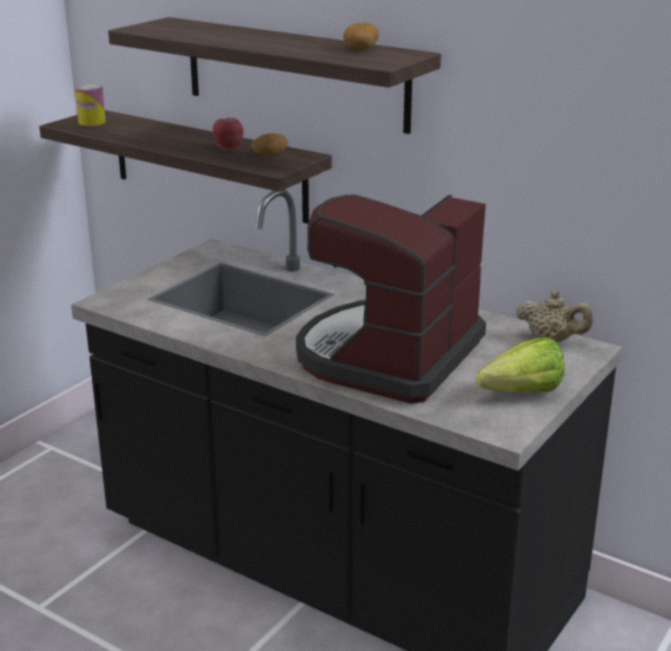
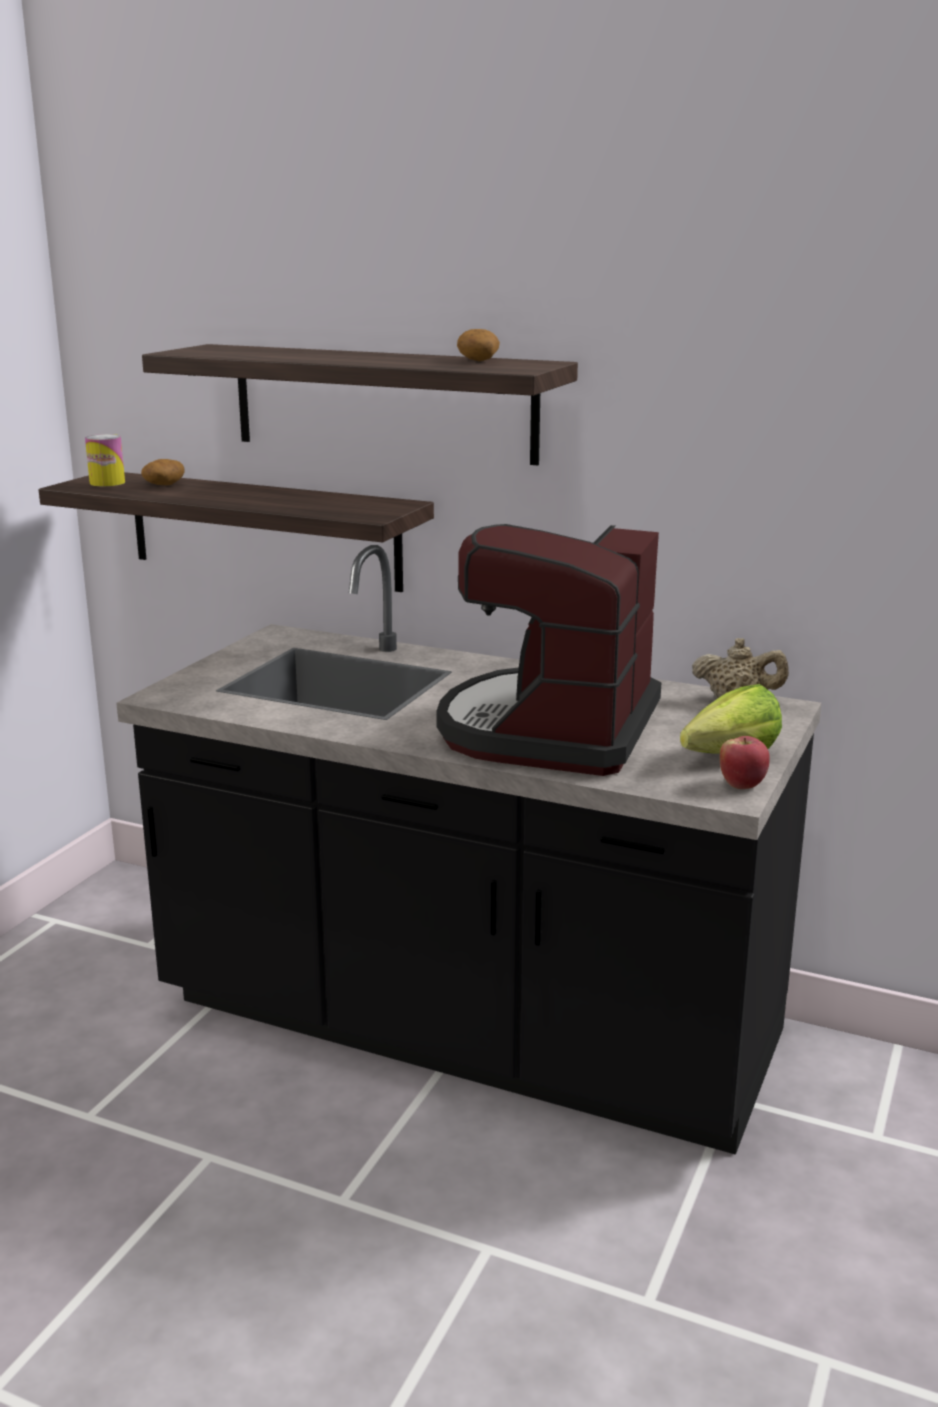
camera: 10 degrees left, 5 degrees down
apple [213,117,244,151] -> apple moved to [720,736,770,789]
potato [251,133,288,157] -> potato moved to [141,459,185,485]

